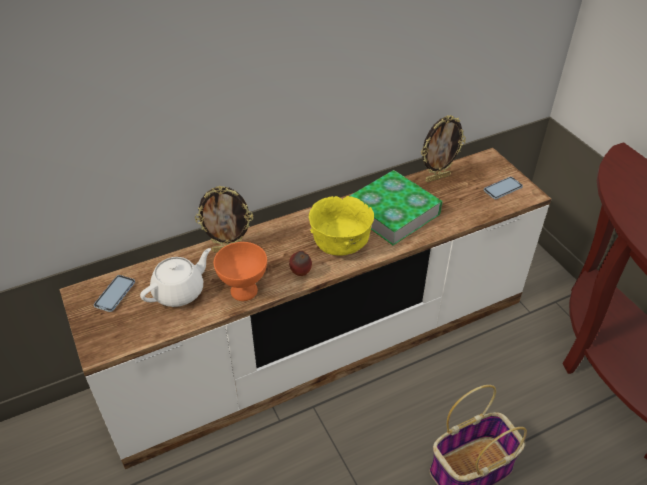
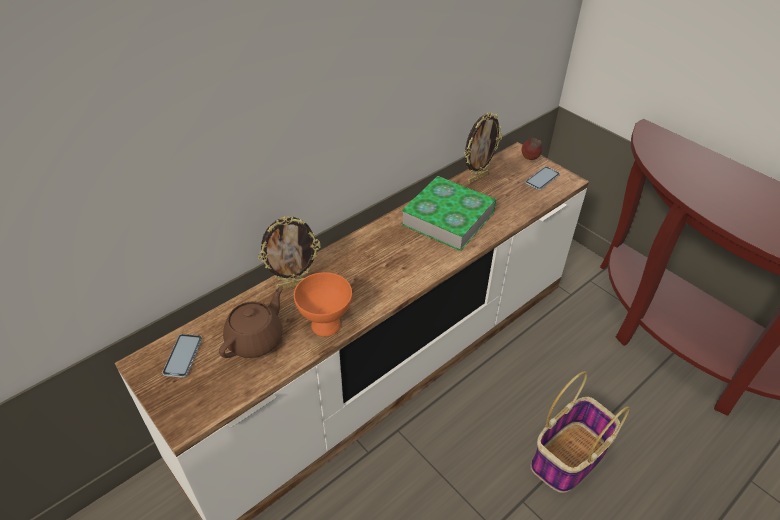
camera: 15 degrees left, 0 degrees up
white teapot [140,248,211,307] -> brown teapot [219,286,283,358]
apple [289,251,312,276] -> apple moved to [521,138,542,160]
yellow bowl [309,196,374,256] -> none

